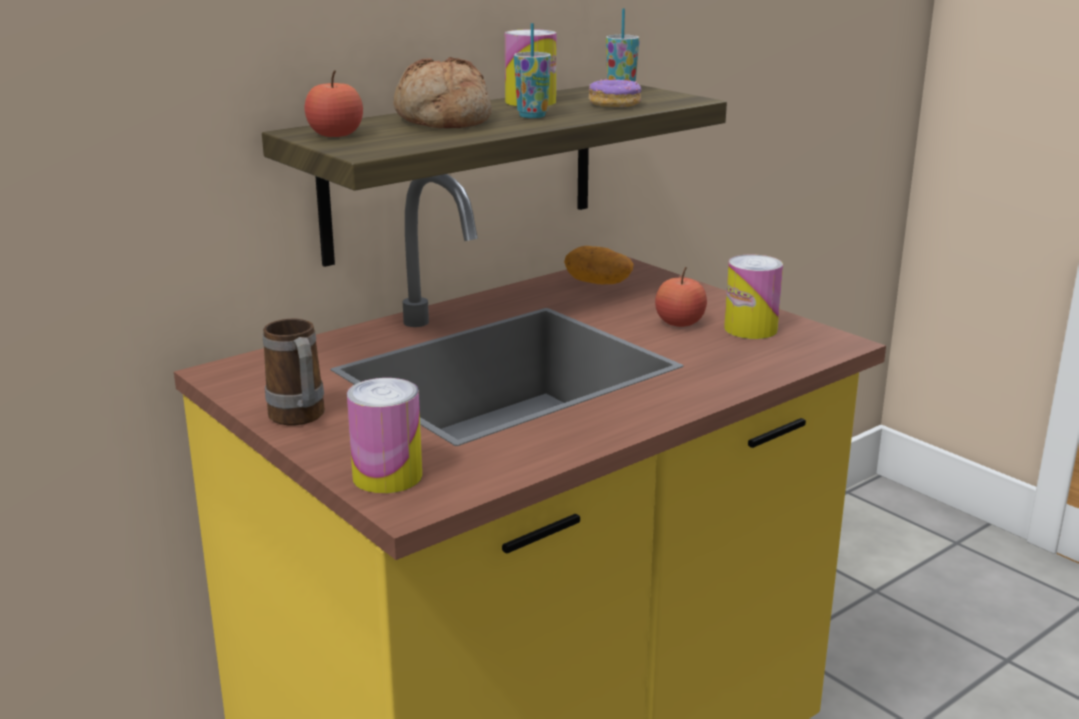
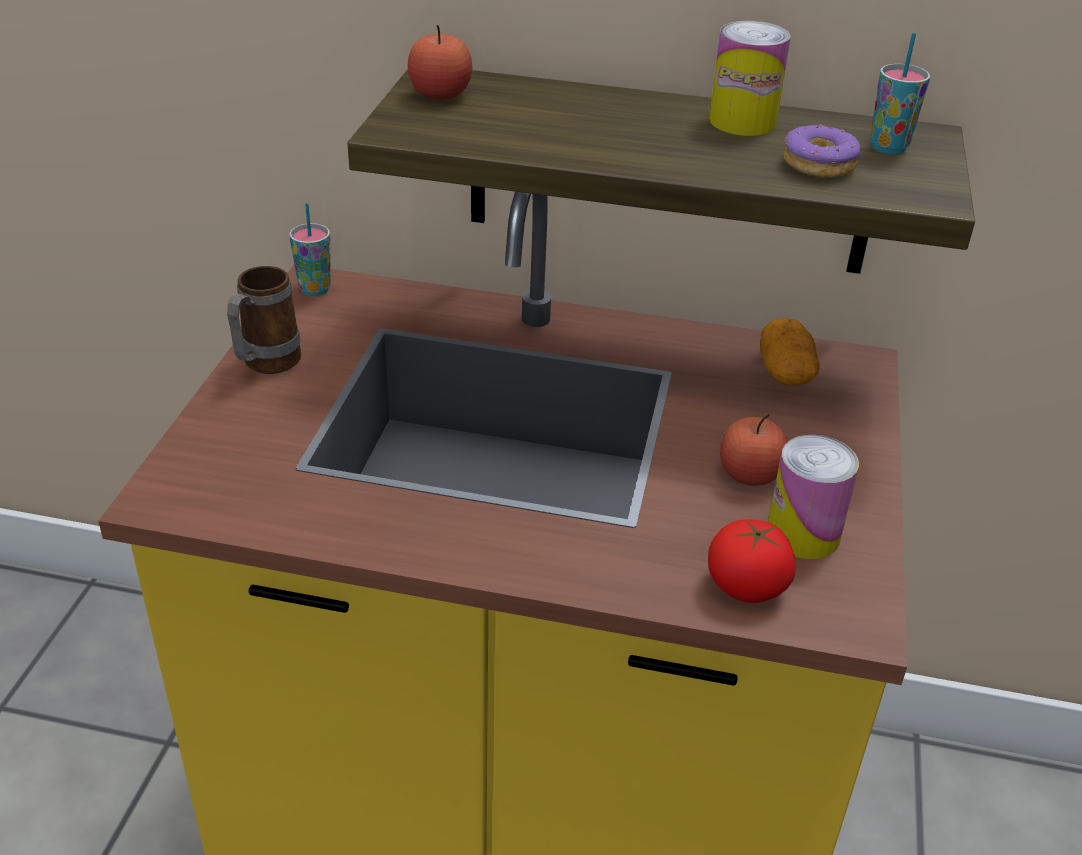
camera: 50 degrees right, 15 degrees up
can [347,378,422,494] -> none
bread [393,57,492,128] -> none
cup [514,23,551,118] -> cup moved to [289,203,331,296]
none -> tomato [708,519,796,603]

